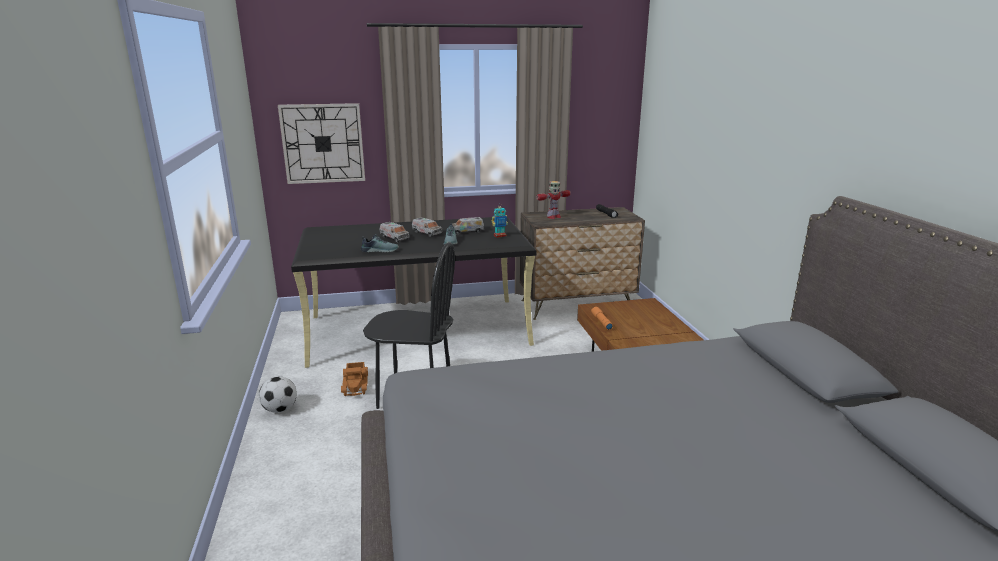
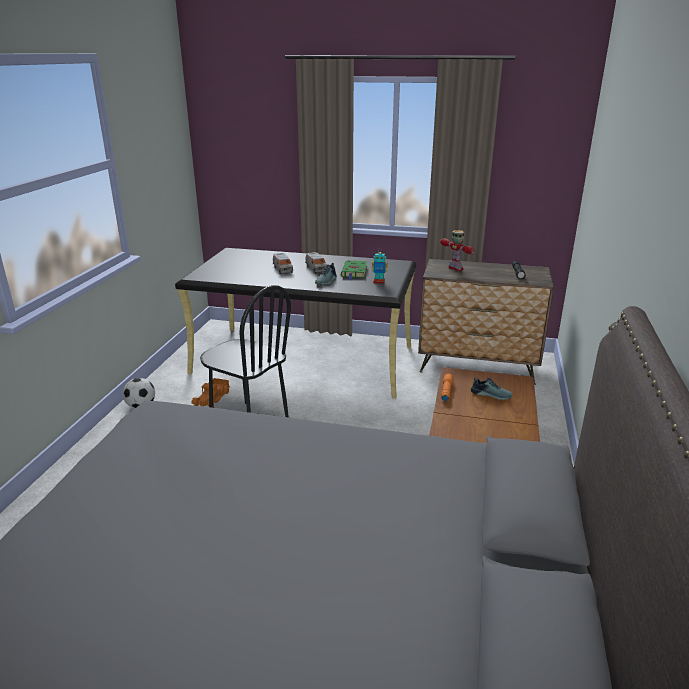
camera: 25 degrees right, 5 degrees up
wall clock [278,103,365,184] -> none
shoe [361,234,399,252] -> shoe moved to [471,377,513,400]
toy truck [452,217,484,234] -> green book [341,260,367,280]
toy robot [536,181,571,219] -> toy robot turned 120 degrees counterclockwise [440,230,474,271]

